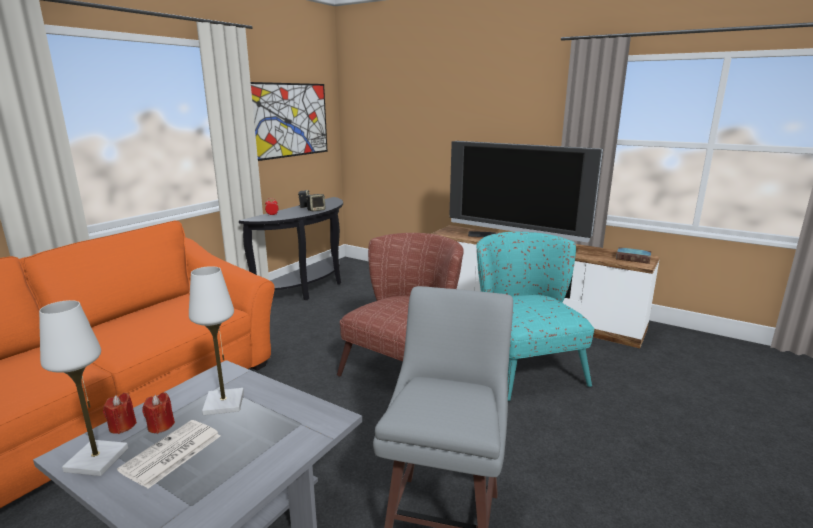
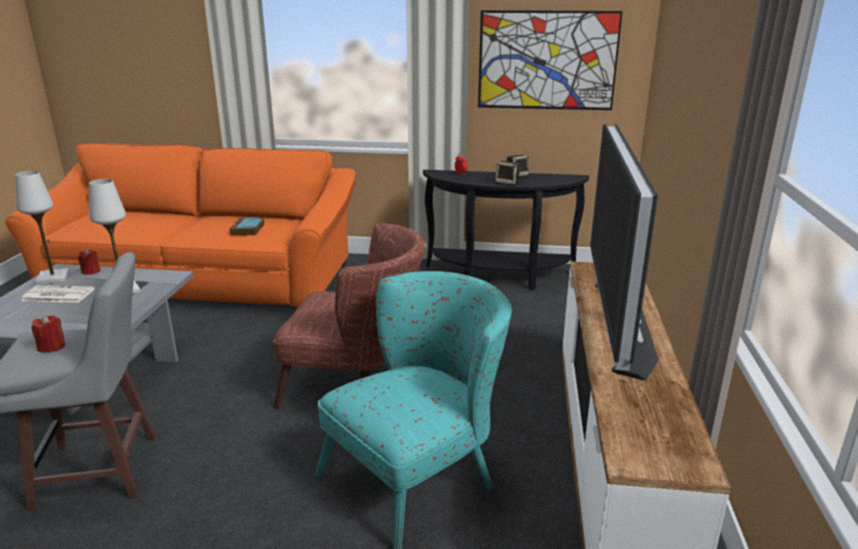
camera: 65 degrees right, 5 degrees up
red candle [142,392,175,434] -> red candle moved to [31,315,66,353]
book [616,247,651,264] -> book moved to [229,217,265,236]

